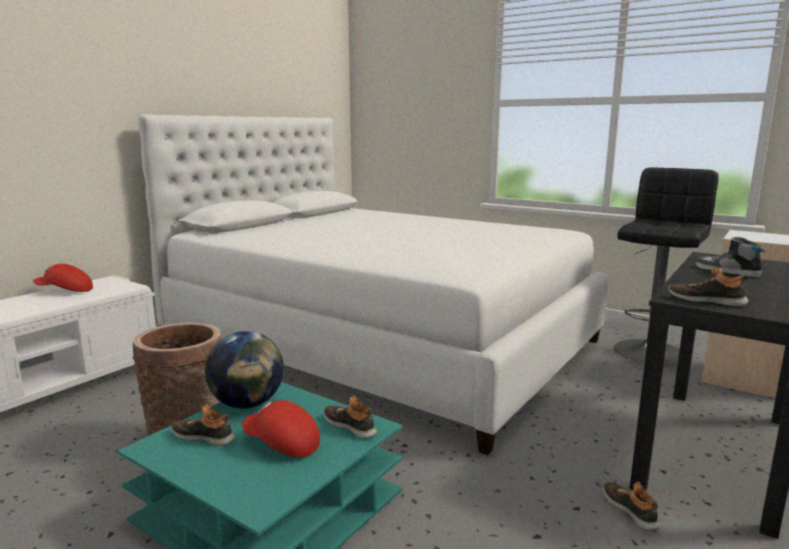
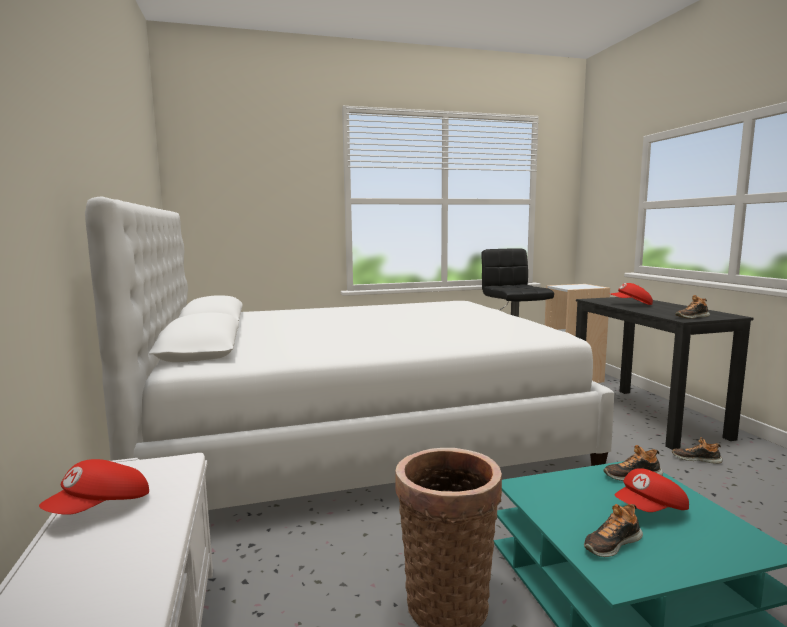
camera: 50 degrees left, 5 degrees down
globe [205,331,284,409] -> none
shoe [696,237,765,277] -> red cap [611,283,653,305]

